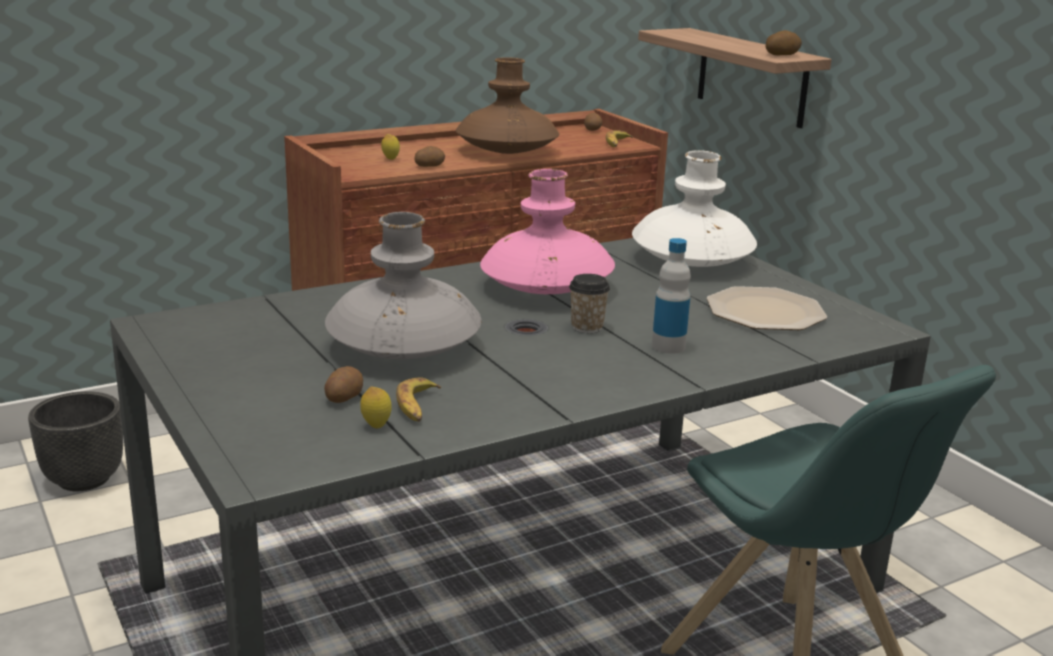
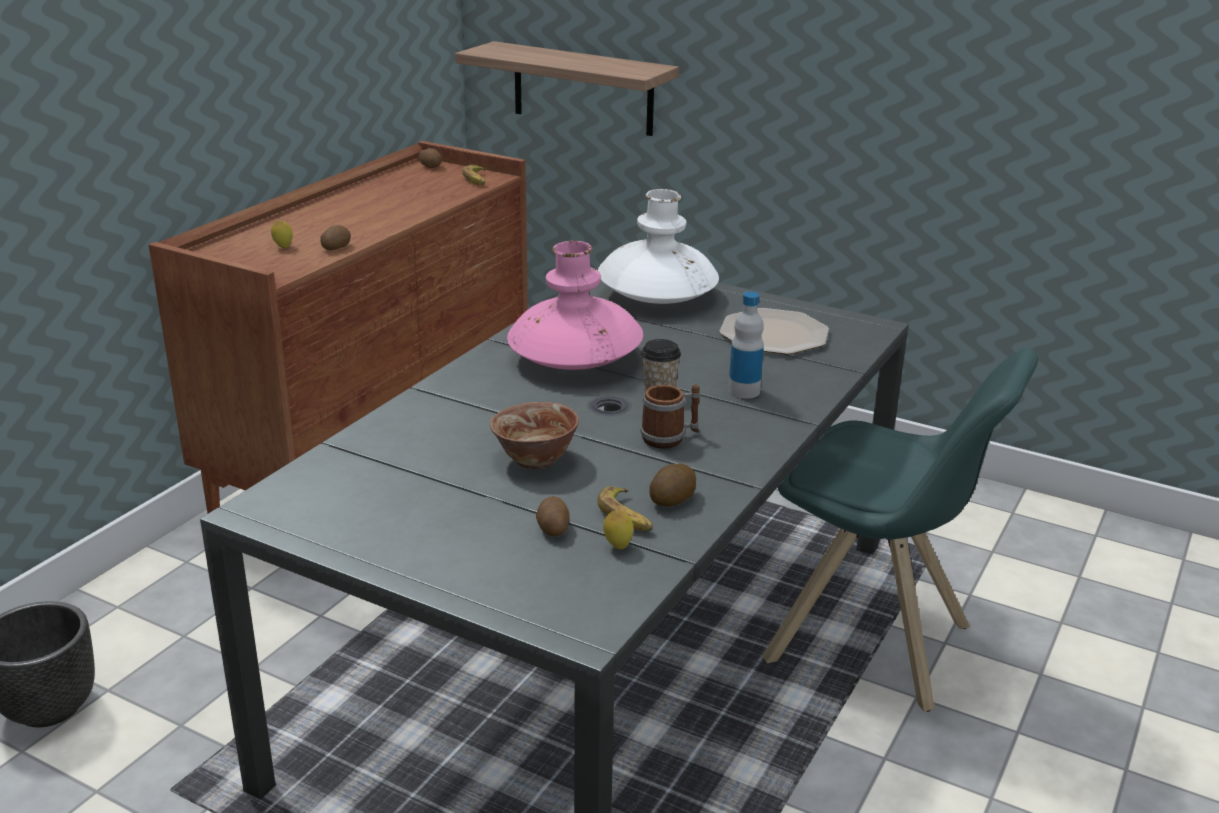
camera: 30 degrees left, 5 degrees up
grey vase [325,212,482,359] -> bowl [490,402,579,469]
brown vase [456,57,559,154] -> none
potato [766,30,802,55] -> potato moved to [649,464,696,506]
none -> mug [640,384,700,449]

